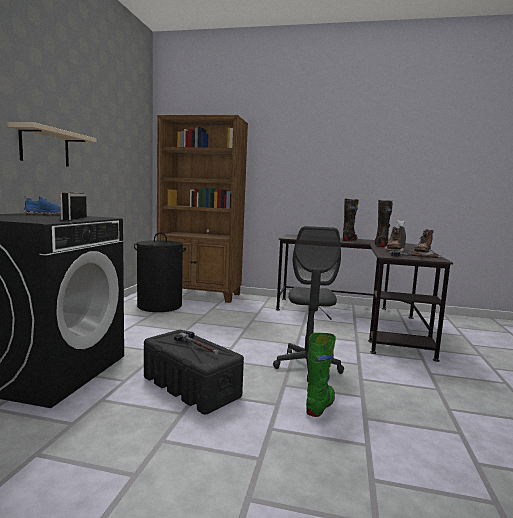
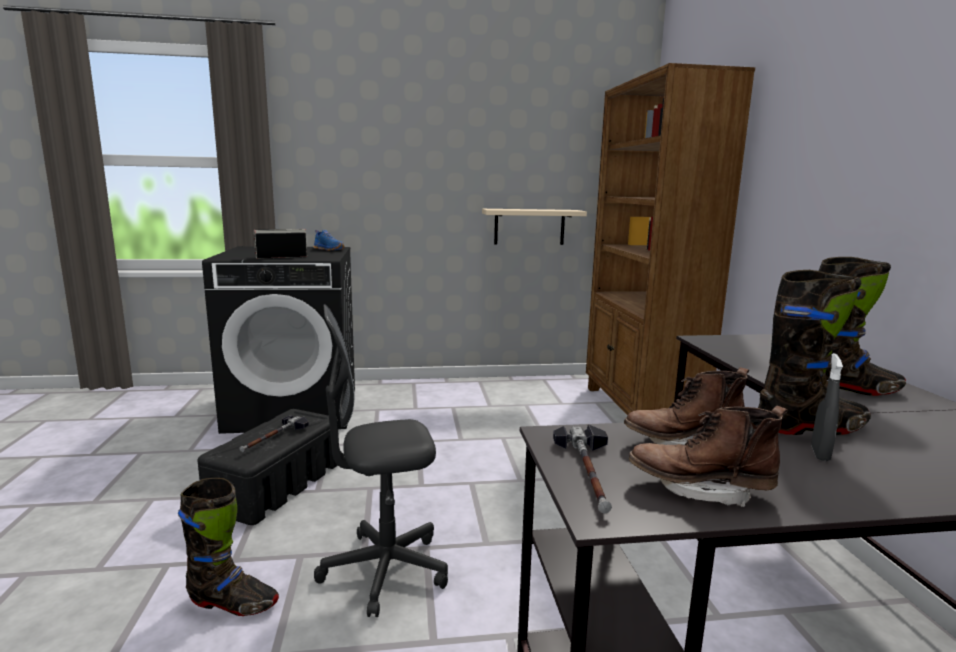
camera: 70 degrees right, 5 degrees up
beige shelf [7,122,97,167] -> beige shelf moved to [482,209,587,245]
black laundry basket [134,232,186,312] -> none
green boot [306,333,336,417] -> black boot [178,478,279,616]

